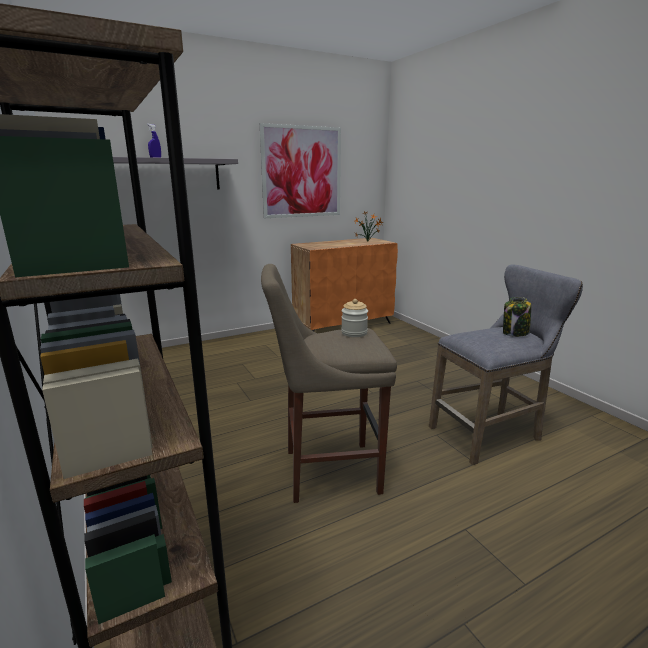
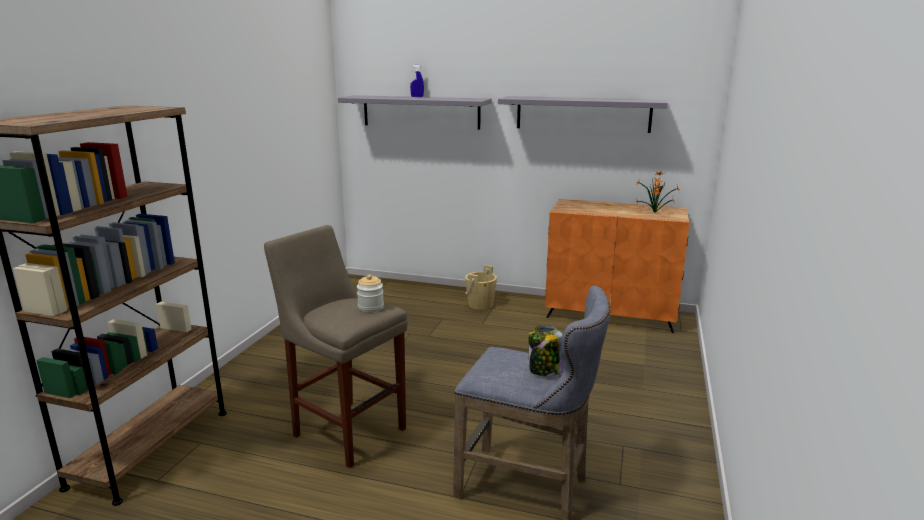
camera: 45 degrees right, 0 degrees up
picture [260,123,341,218] -> grey shelf [498,96,668,133]
none -> beige bucket [465,265,497,310]

